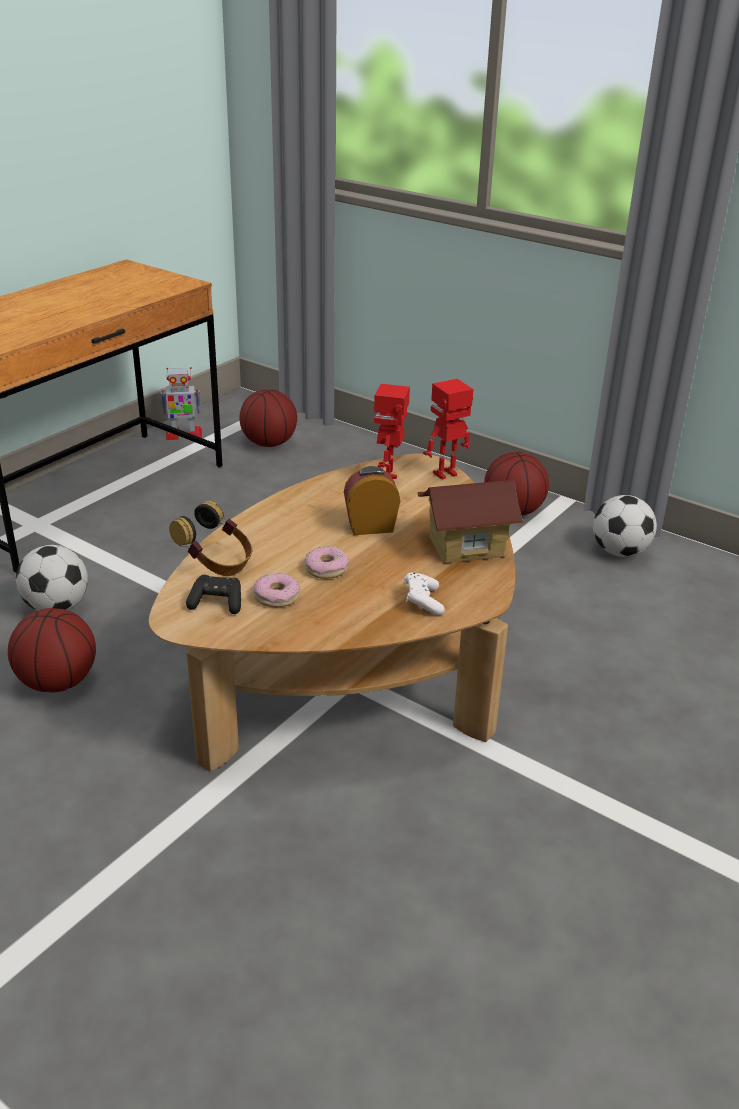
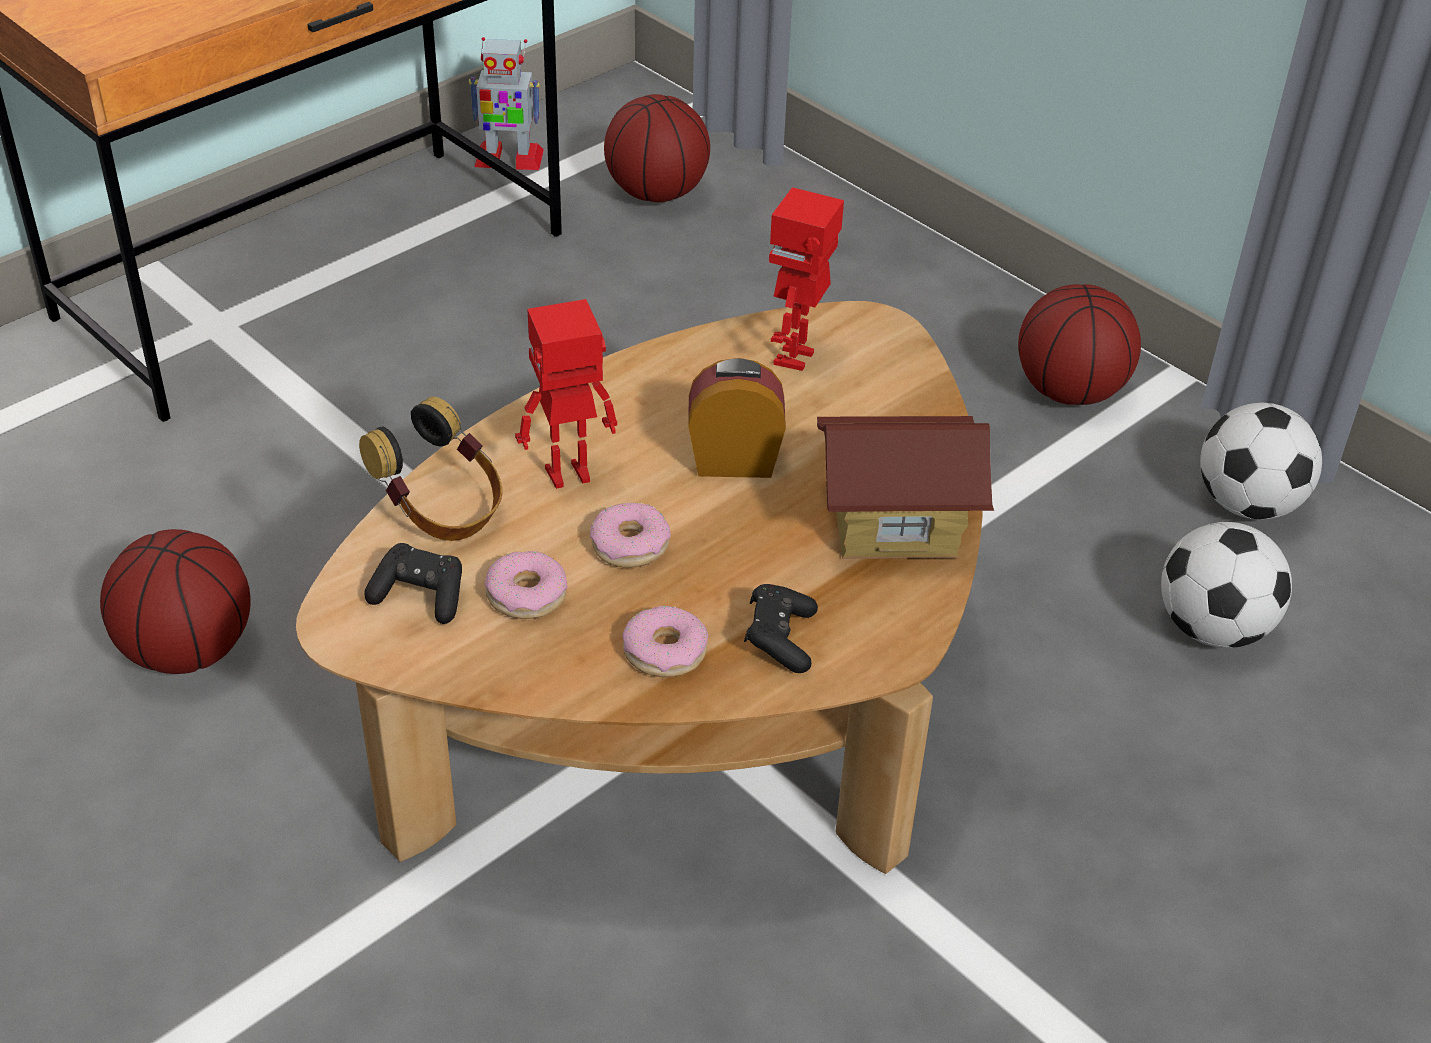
camera: 10 degrees right, 10 degrees up
football [16,545,88,611] -> football moved to [1161,522,1292,648]
white game controller [403,573,445,615] -> black game controller [744,584,818,673]
toy robot [423,379,473,480] -> toy robot moved to [515,299,617,489]
none -> donut [623,606,708,677]

